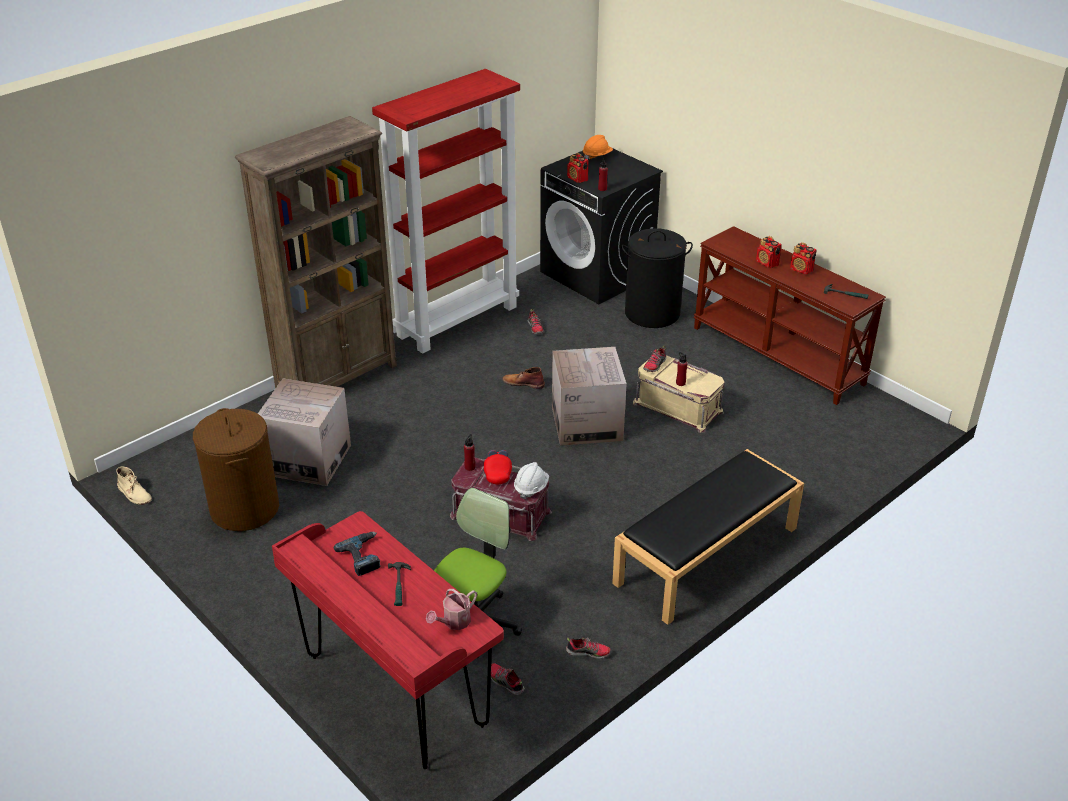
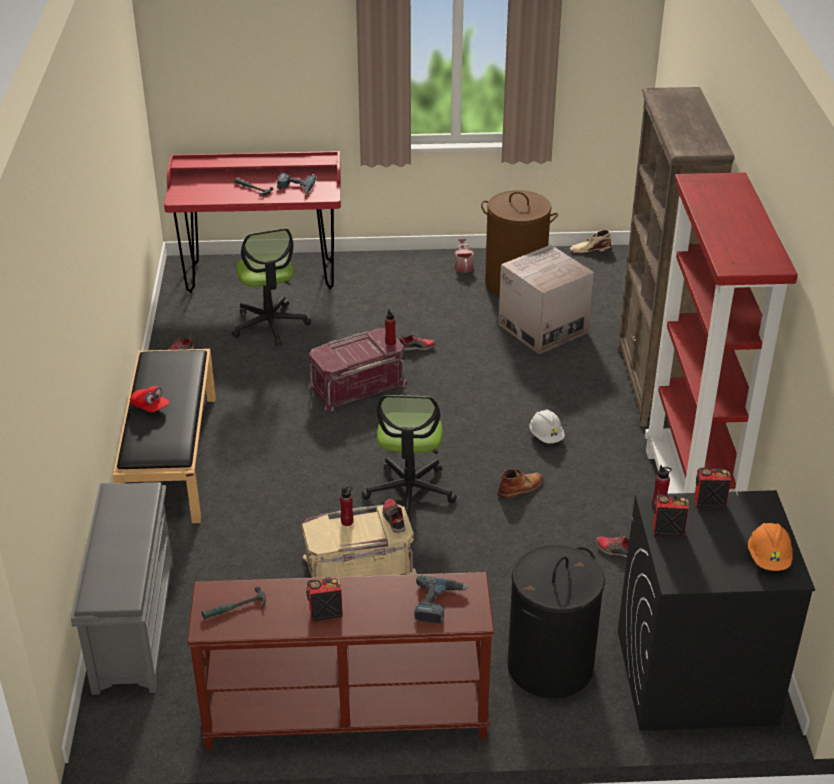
camera: 130 degrees right, 0 degrees up
watering can [426,589,477,630] -> watering can moved to [454,239,475,273]
red cap [484,450,512,484] -> red cap moved to [130,386,169,412]
shoe [491,663,525,695] -> shoe moved to [398,333,435,351]
white hard hat [514,462,549,499] -> white hard hat moved to [529,410,565,443]
cardboard box [552,347,627,446] -> office chair [362,395,457,521]
radio [756,236,782,268] -> radio moved to [653,494,689,536]
none -> grey shoe rack [71,483,173,695]
none -> power drill [415,576,469,624]

